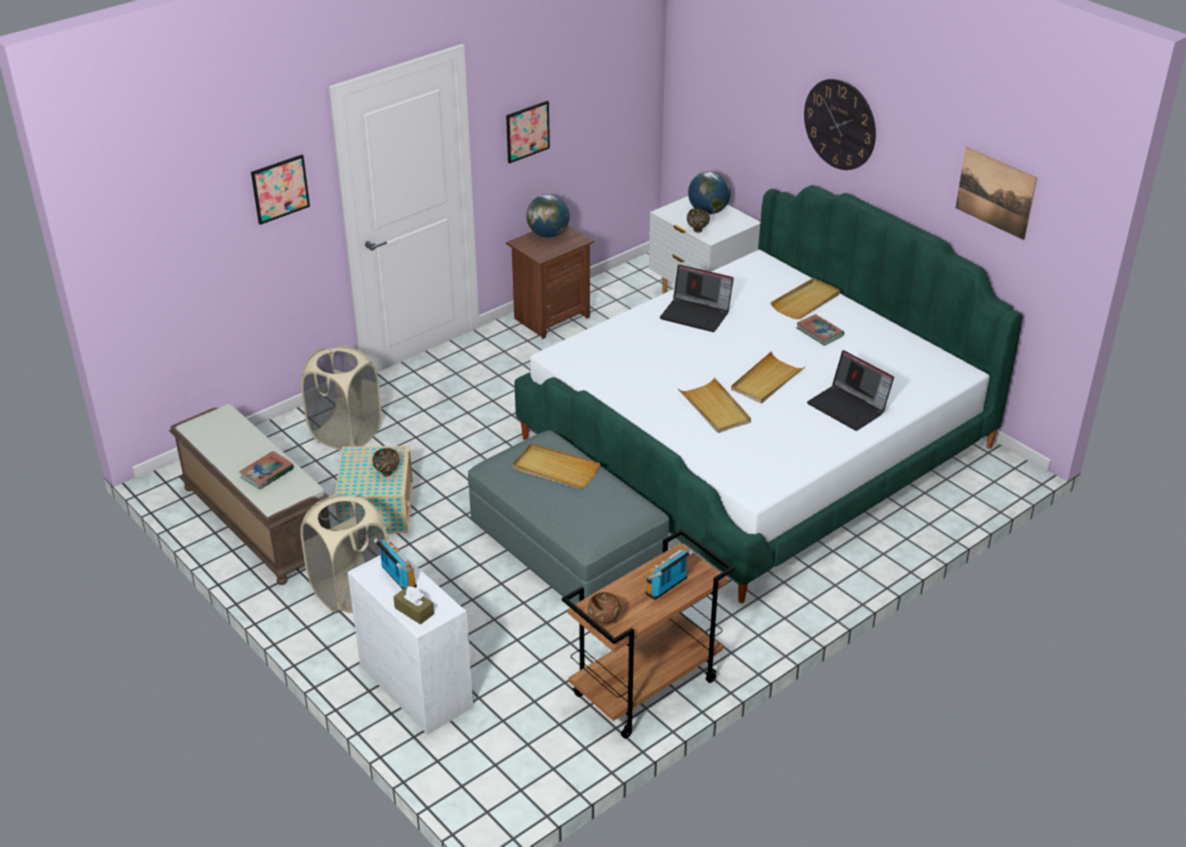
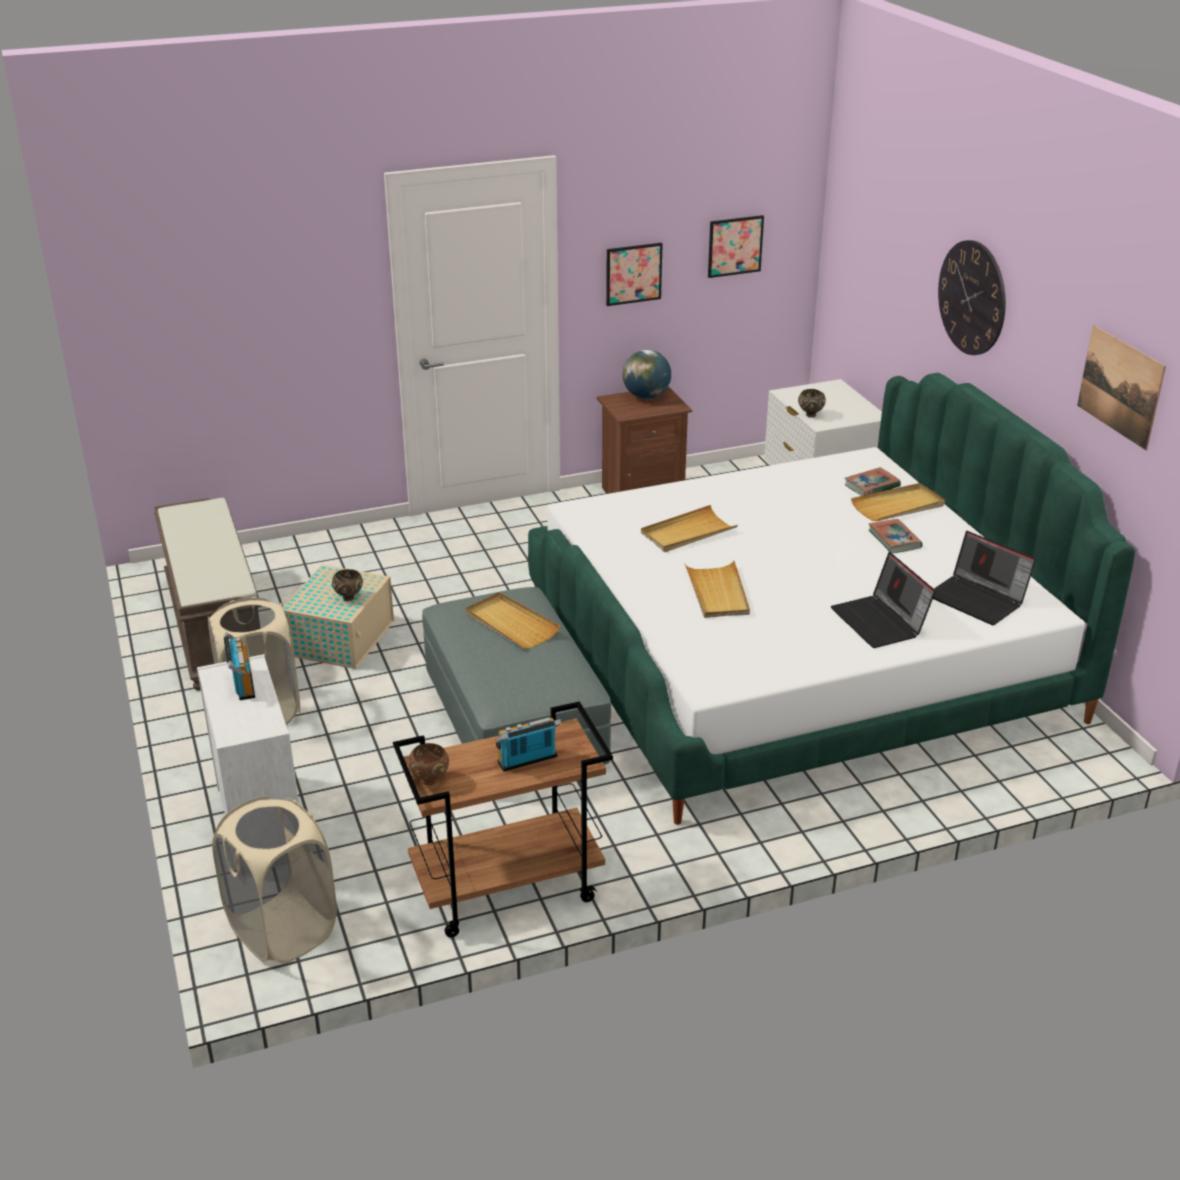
camera: 20 degrees right, 5 degrees down
book [239,451,294,489] -> book moved to [844,467,901,496]
picture [251,155,310,225] -> picture moved to [708,215,764,278]
beige laundry basket [301,345,381,450] -> beige laundry basket moved to [212,796,337,964]
brown tissue box [393,586,434,625] -> none
laptop [660,265,734,332] -> laptop moved to [933,531,1036,625]
globe [688,171,731,214] -> none
beige tray [731,351,806,403] -> beige tray moved to [641,505,738,552]

